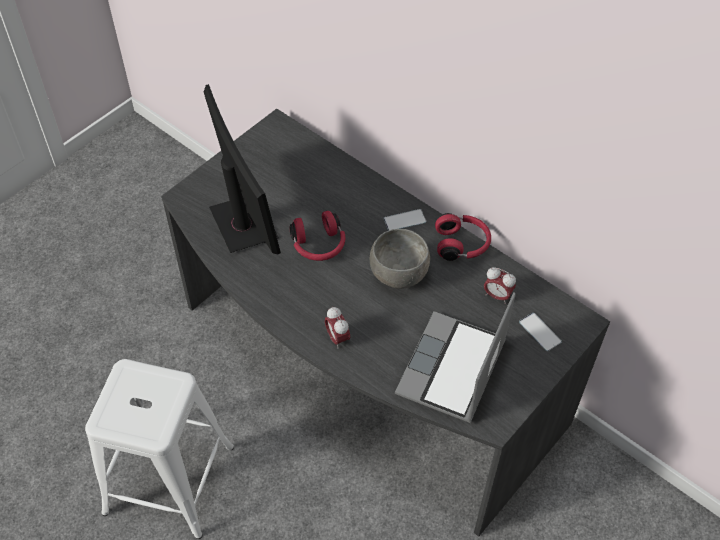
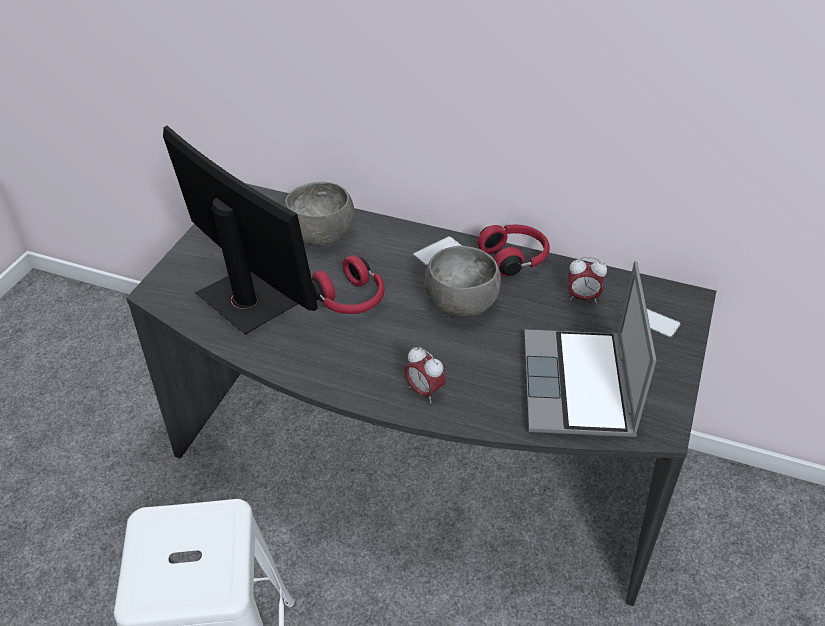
camera: 20 degrees left, 10 degrees down
none -> grey bowl [284,182,355,246]

